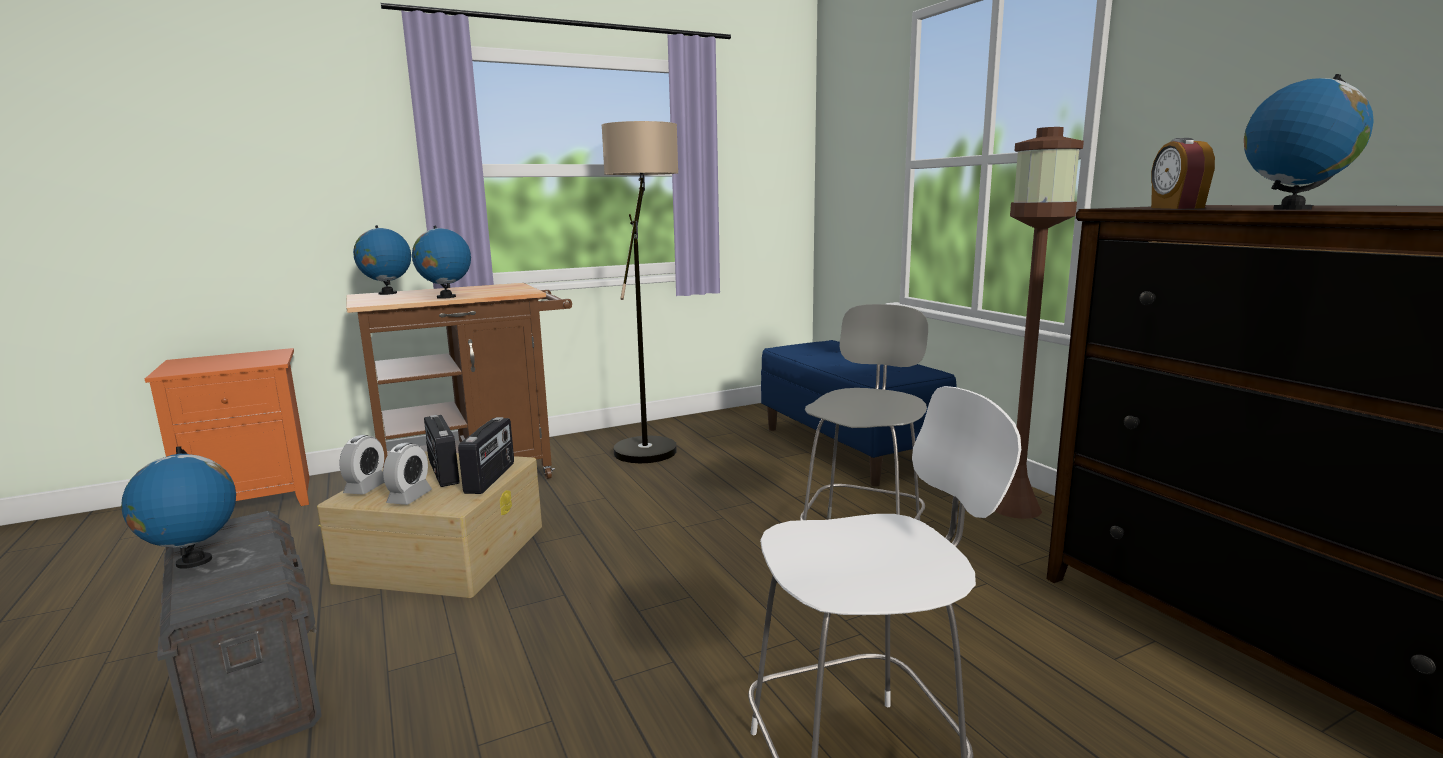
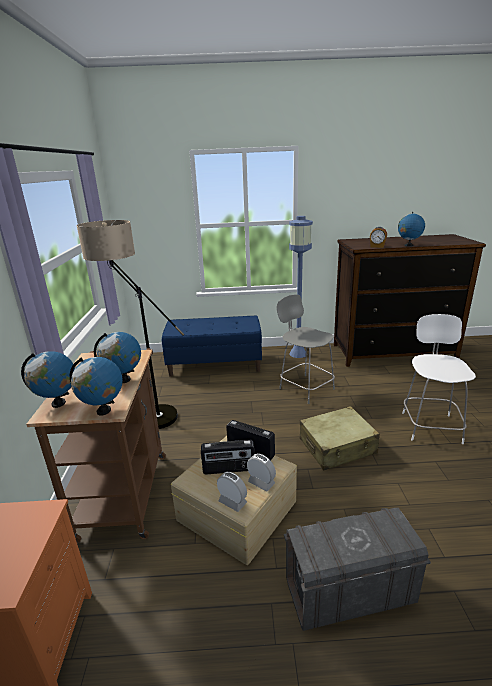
camera: 65 degrees left, 10 degrees up
globe [121,446,236,569] -> globe moved to [70,357,123,416]
brown floor lamp [995,127,1084,519] -> blue floor lamp [289,216,313,358]
none -> beige suitcase [300,406,380,470]

